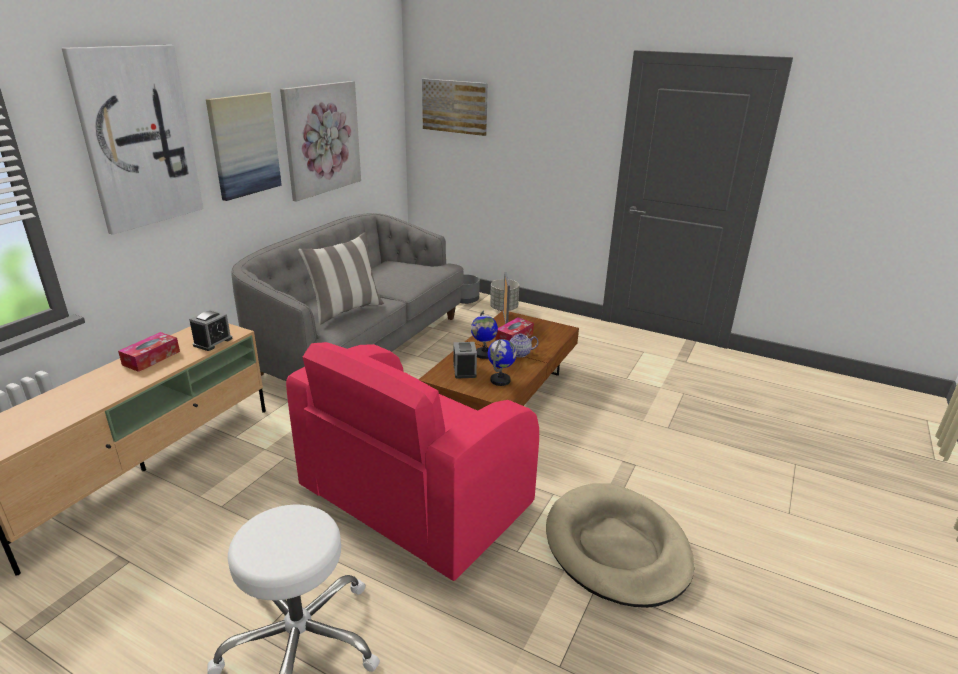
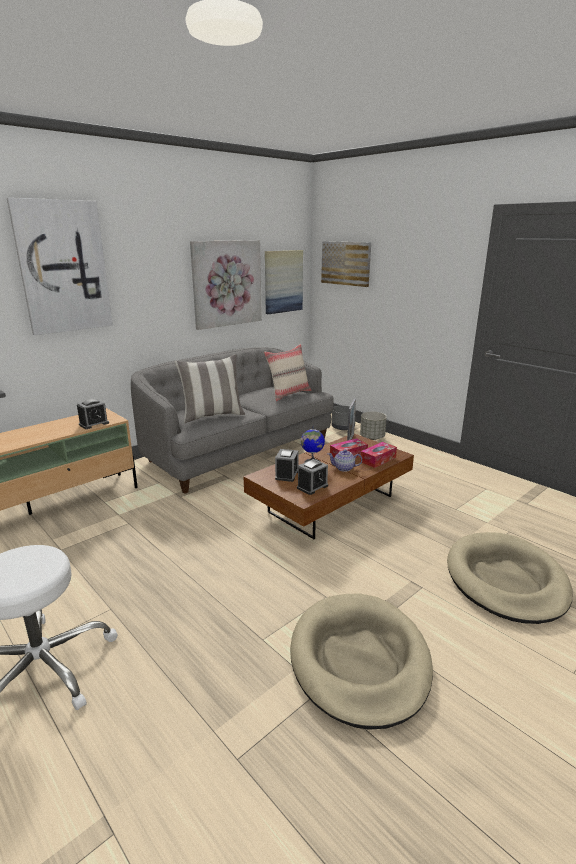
camera: 20 degrees right, 5 degrees down
tissue box [118,332,180,372] -> tissue box moved to [360,442,397,468]
picture [206,92,282,201] -> picture moved to [265,250,303,314]
pink armchair [286,342,539,581] -> none
globe [488,339,517,386] -> alarm clock [297,459,328,495]
none -> beige pillow [264,344,312,401]
none -> beige dog bed [447,532,572,624]

